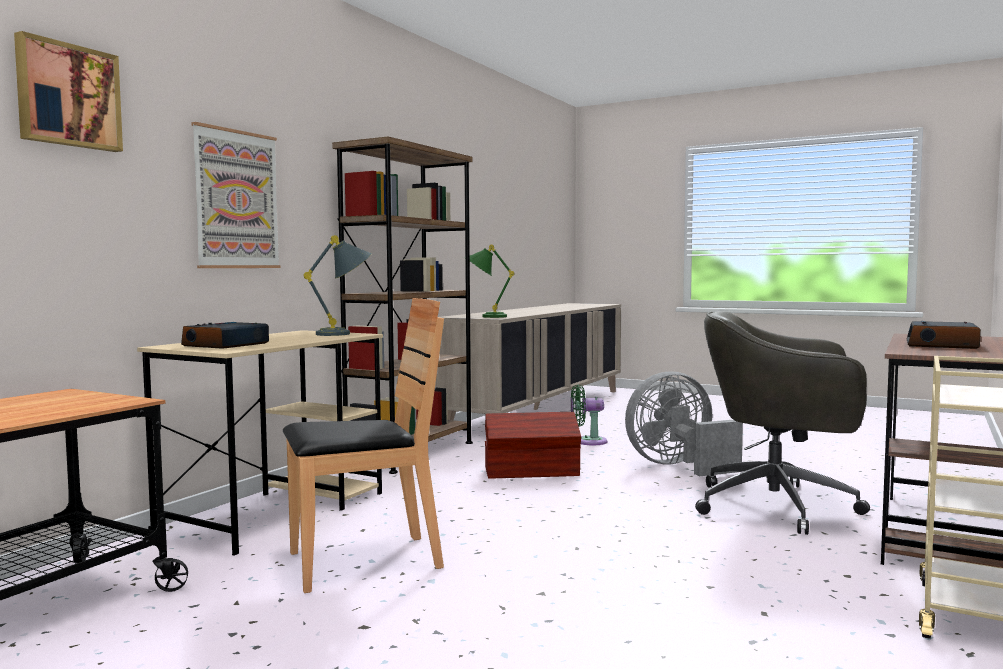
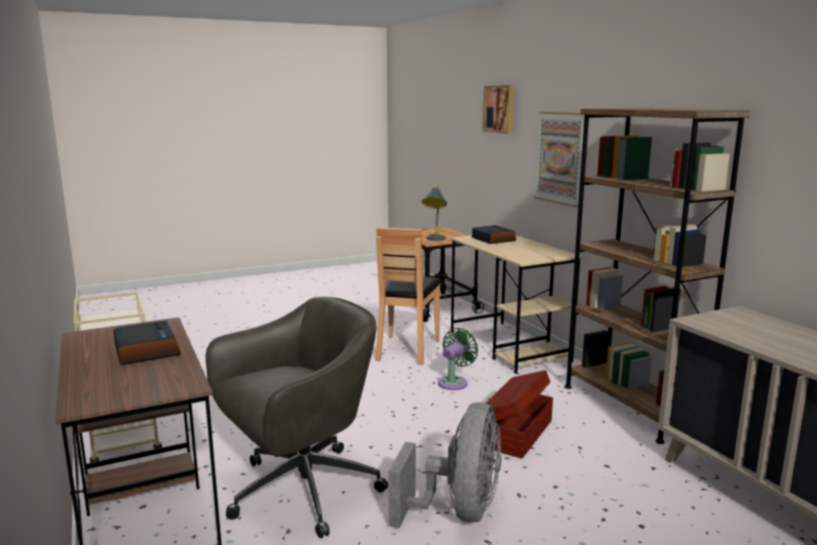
camera: 125 degrees right, 10 degrees up
grey table lamp [303,235,372,336] -> grey table lamp moved to [422,184,447,241]
green table lamp [470,245,514,318] -> none
green fan [571,385,607,445] -> green fan moved to [438,328,478,390]

